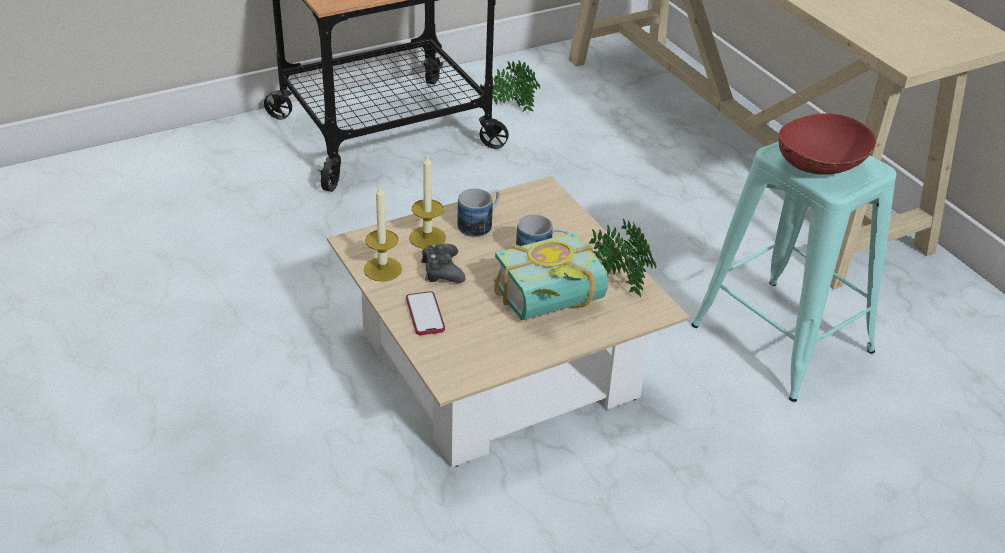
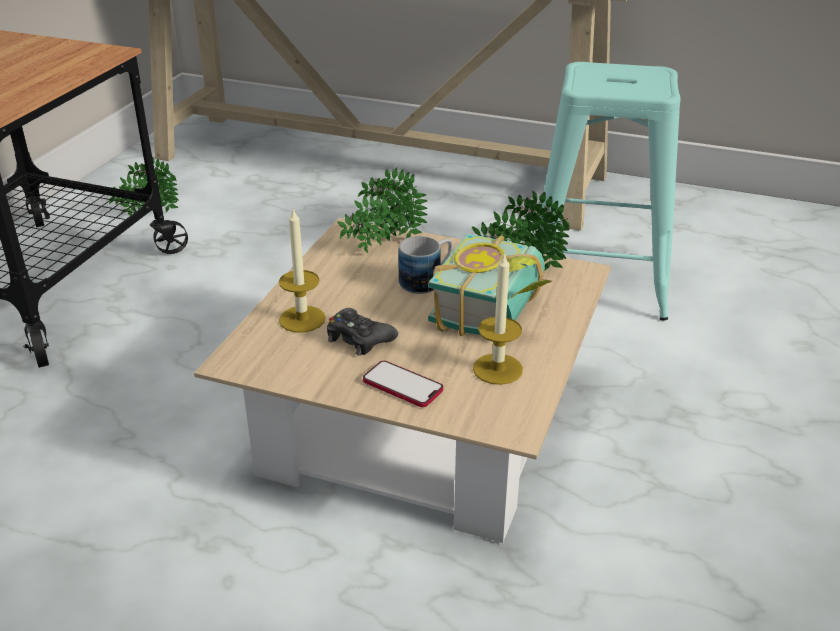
camera: 40 degrees left, 5 degrees down
candle [364,186,402,282] -> candle moved to [473,252,523,385]
mug [457,188,500,237] -> none
red bowl [779,113,876,175] -> none
none -> potted plant [337,167,427,253]

